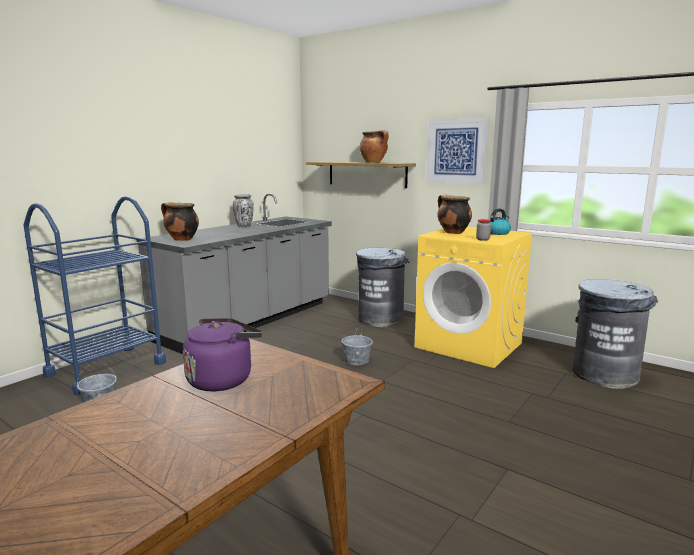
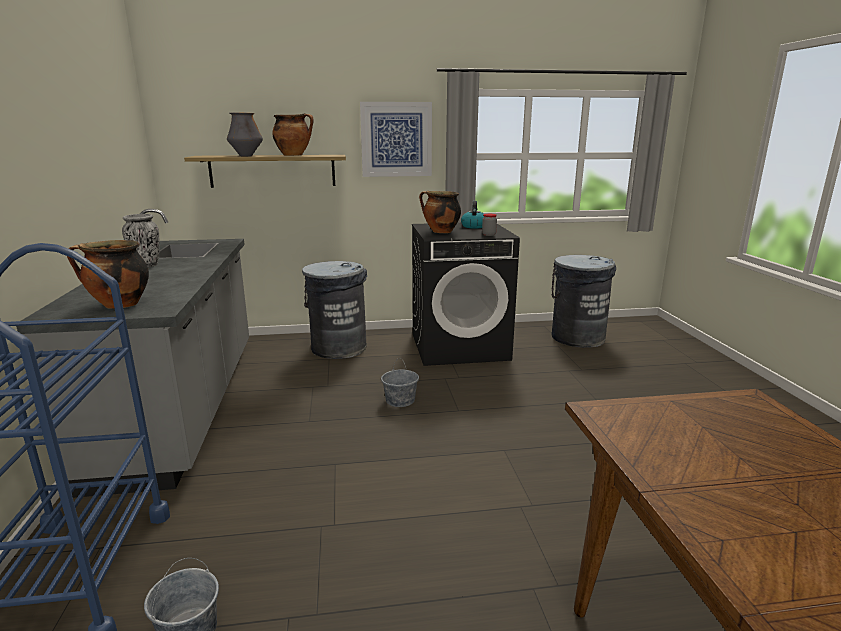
camera: 45 degrees left, 5 degrees up
purple kettle [183,318,262,391] -> none
yellow washing machine [414,227,533,368] -> black washing machine [412,223,520,366]
none -> vase [227,113,263,156]

